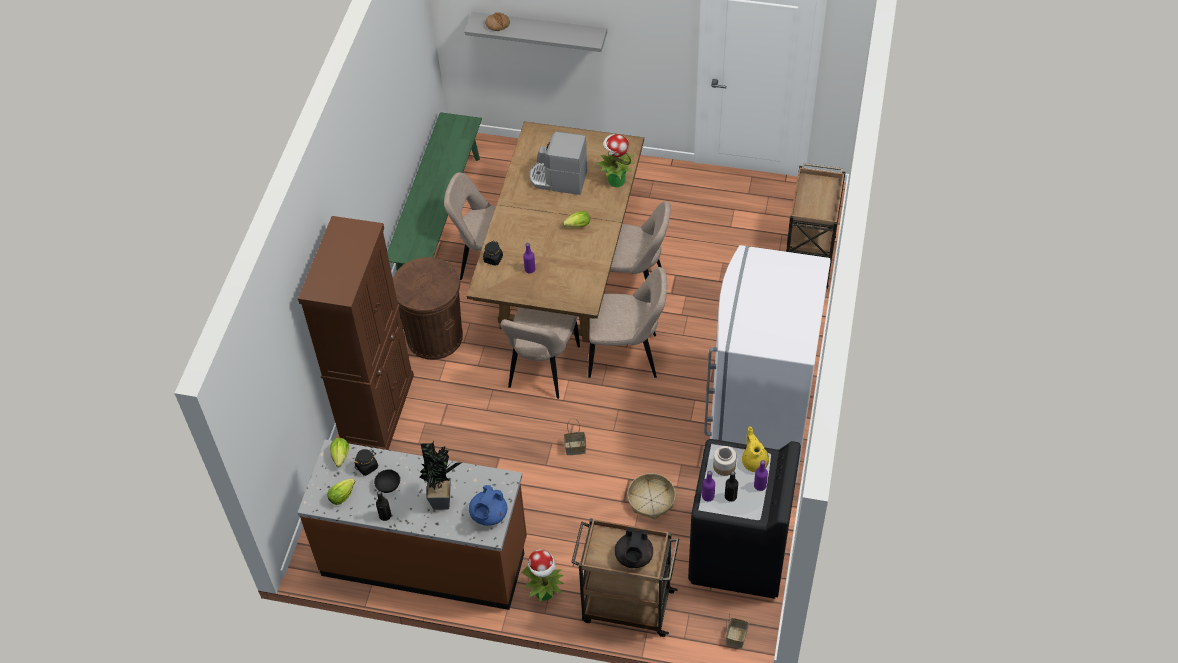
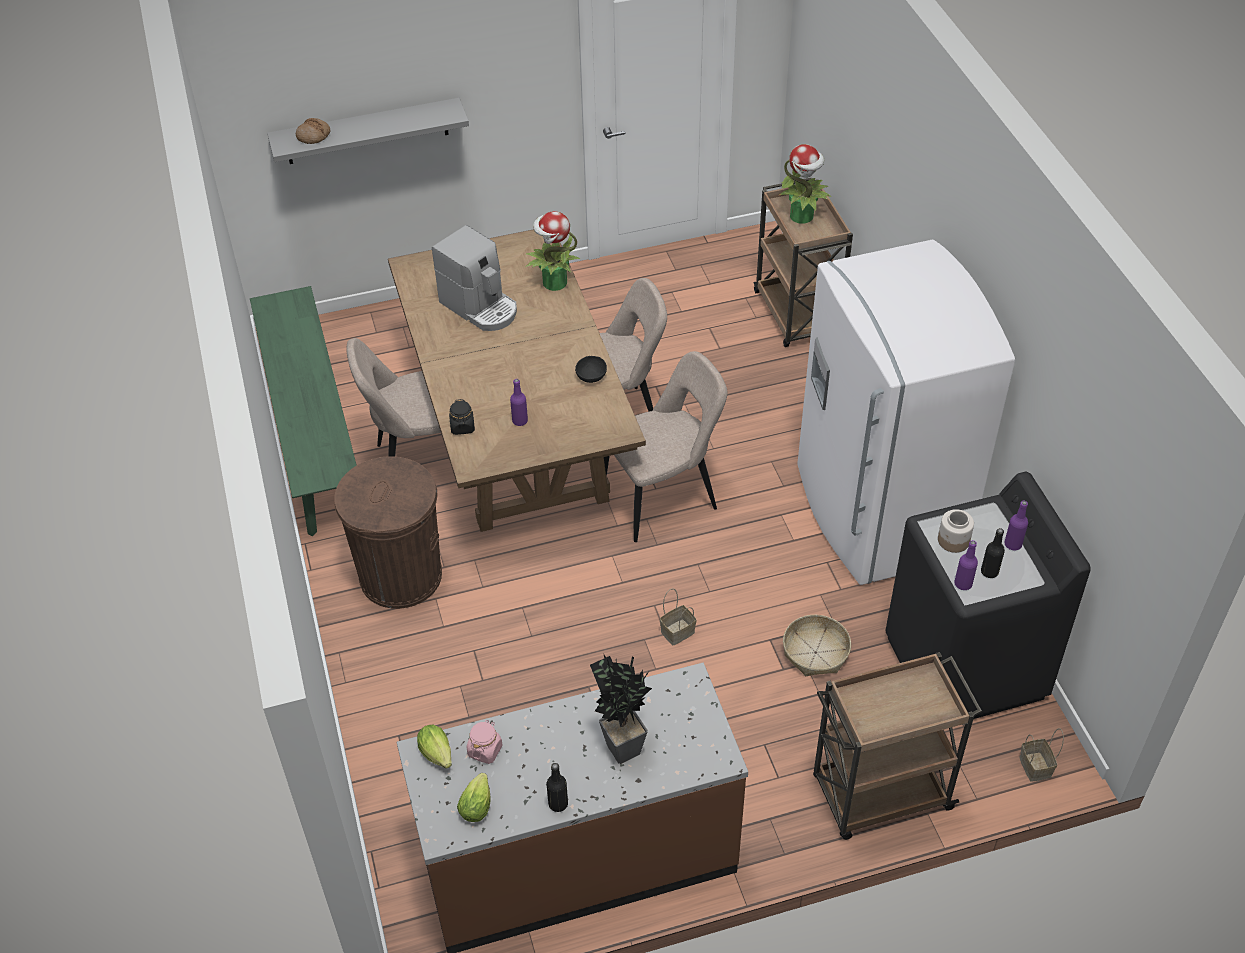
camera: 30 degrees left, 5 degrees down
brown cabinet [298,216,414,450] -> none
black jar [354,449,378,476] -> pink jar [467,720,502,764]
black bowl [374,469,400,493] -> black bowl moved to [575,356,607,383]
blue teapot [469,485,507,526] -> none
beige chair [501,307,580,399] -> none
potted plant [521,549,564,602] -> potted plant moved to [779,144,831,224]
coffee machine [529,131,587,195] -> coffee machine turned 120 degrees counterclockwise [432,225,517,331]
lettuce [563,211,590,228] -> none
black teapot [614,528,653,568] -> none
yellow teapot [742,426,769,472] -> none

